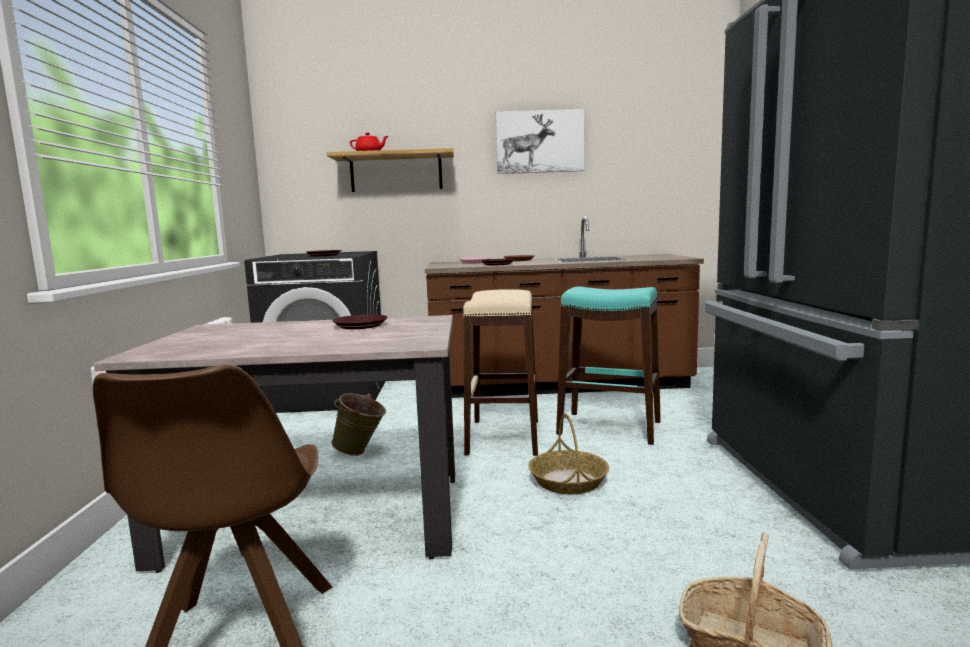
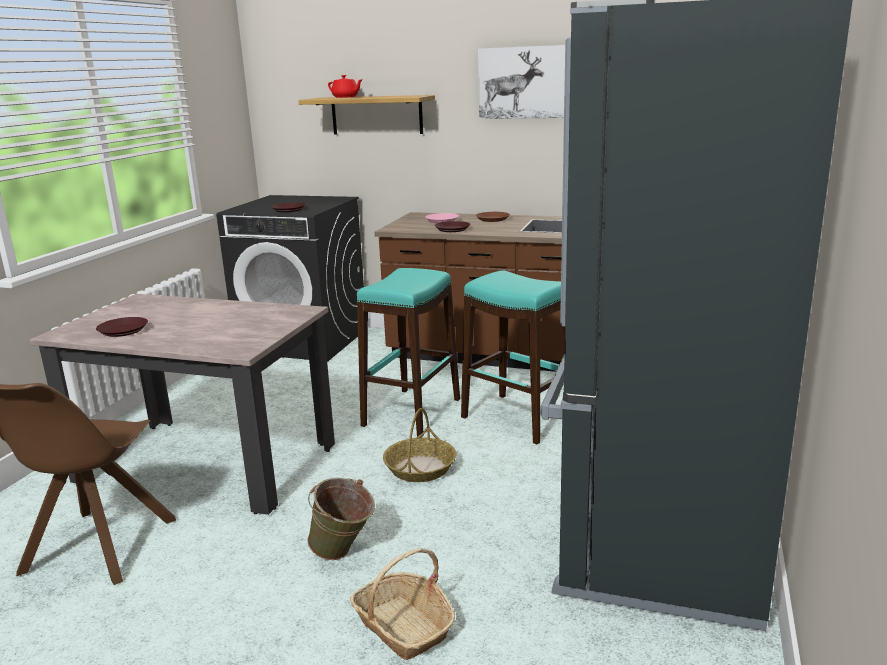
camera: 20 degrees right, 10 degrees up
green bucket [331,393,386,456] -> green bucket moved to [307,478,375,560]
brown plate [332,314,388,329] -> brown plate moved to [96,317,148,337]
beige stool [463,289,538,456] -> turquoise stool [357,268,460,437]

